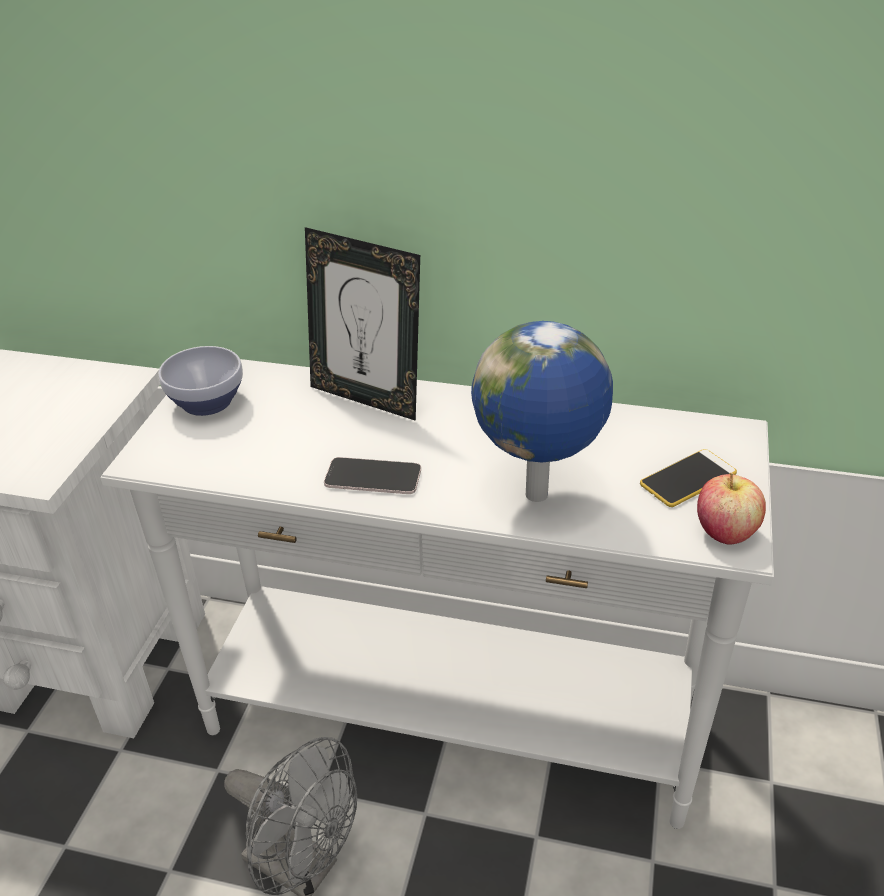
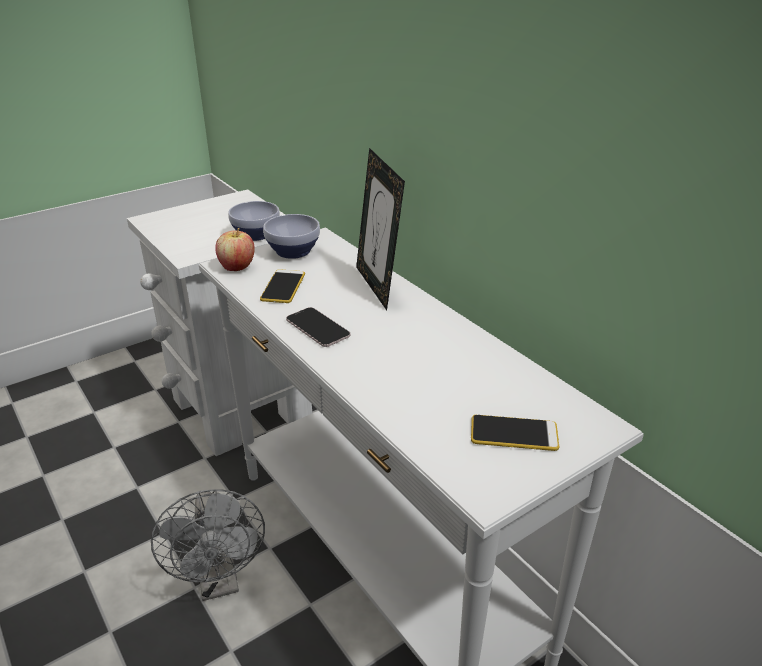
camera: 40 degrees right, 5 degrees down
globe [471,321,613,502] -> none
apple [697,473,766,545] -> apple moved to [215,228,255,271]
none -> bowl [228,201,280,241]
none -> phone [260,269,305,303]

